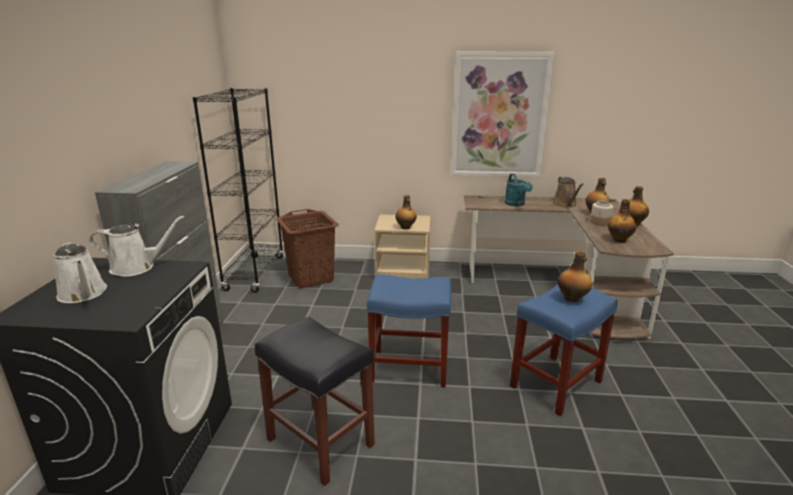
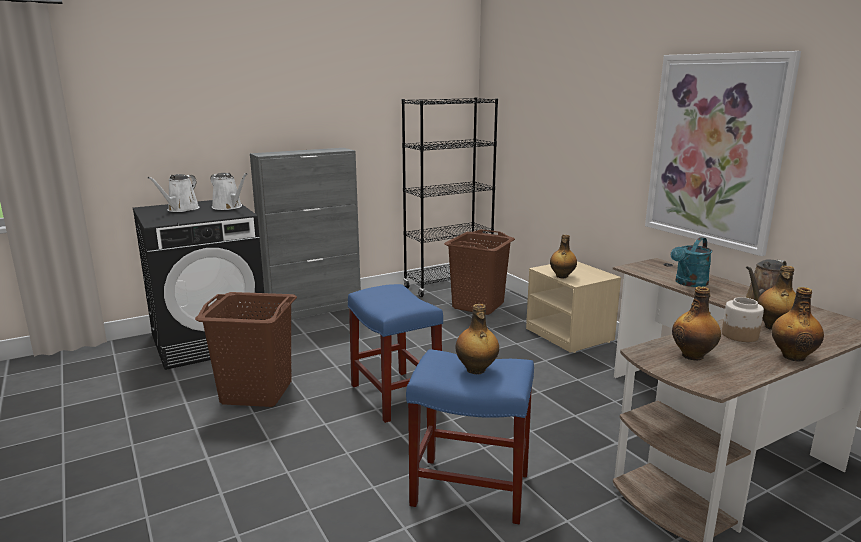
camera: 55 degrees right, 5 degrees down
black stool [255,317,375,486] -> brown laundry basket [195,292,297,407]

